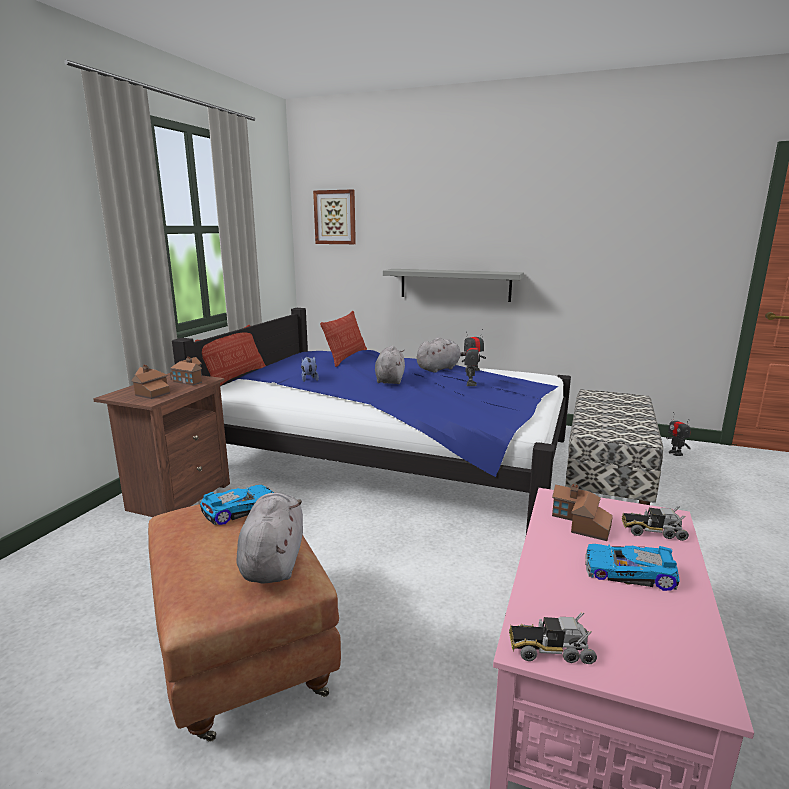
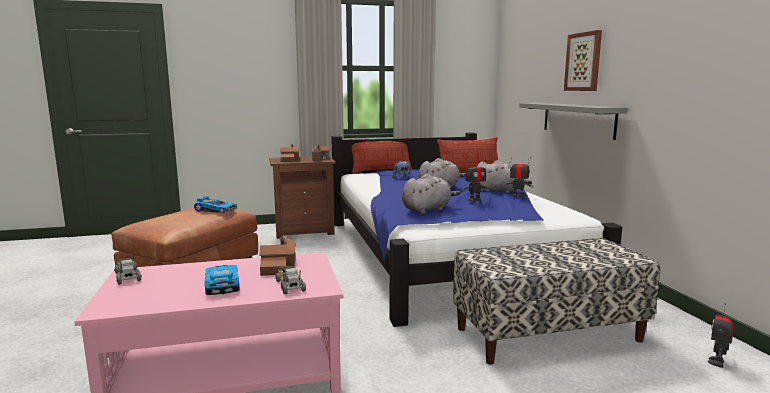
camera: 55 degrees right, 5 degrees down
grey plush toy [236,493,303,584] -> grey plush toy moved to [402,174,460,214]
picture [313,189,356,244] -> picture moved to [564,30,602,91]

